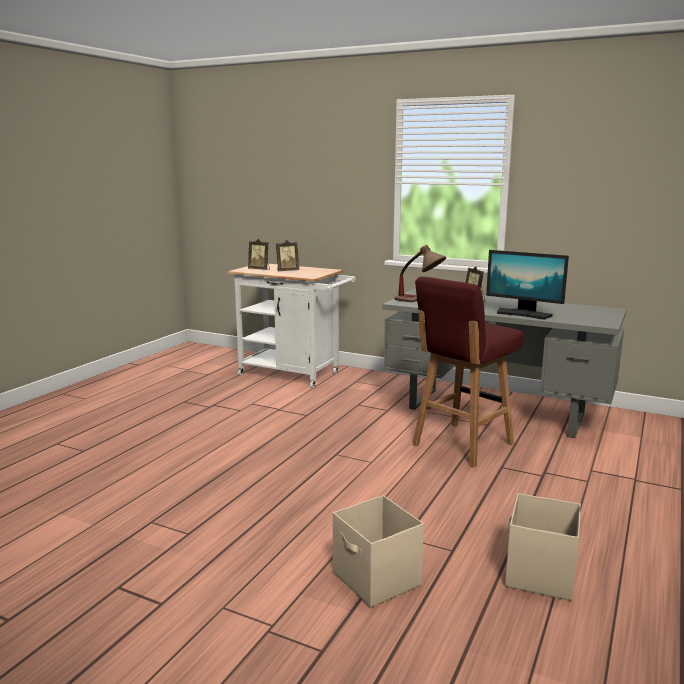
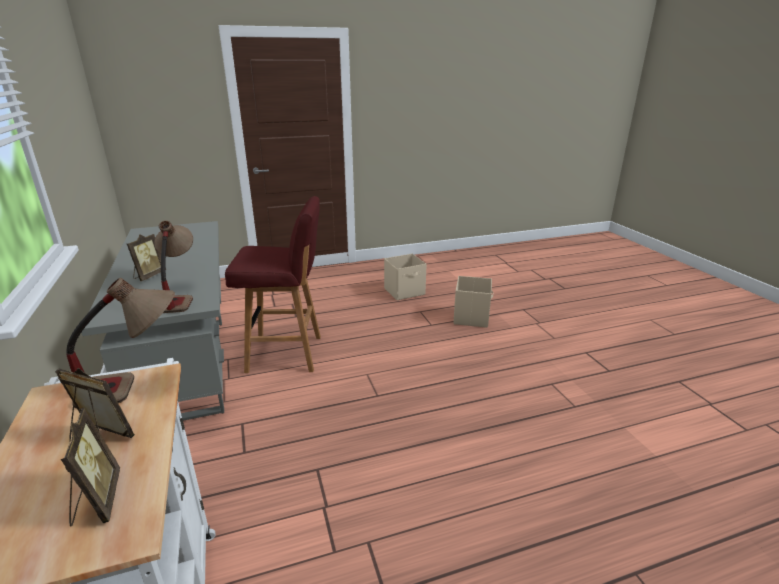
camera: 135 degrees left, 10 degrees up
monitor [486,250,569,320] -> none
none -> table lamp [66,278,175,409]

